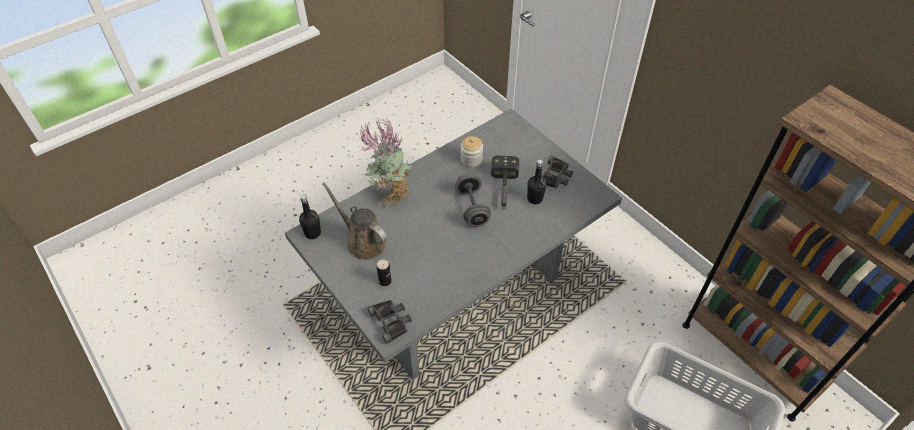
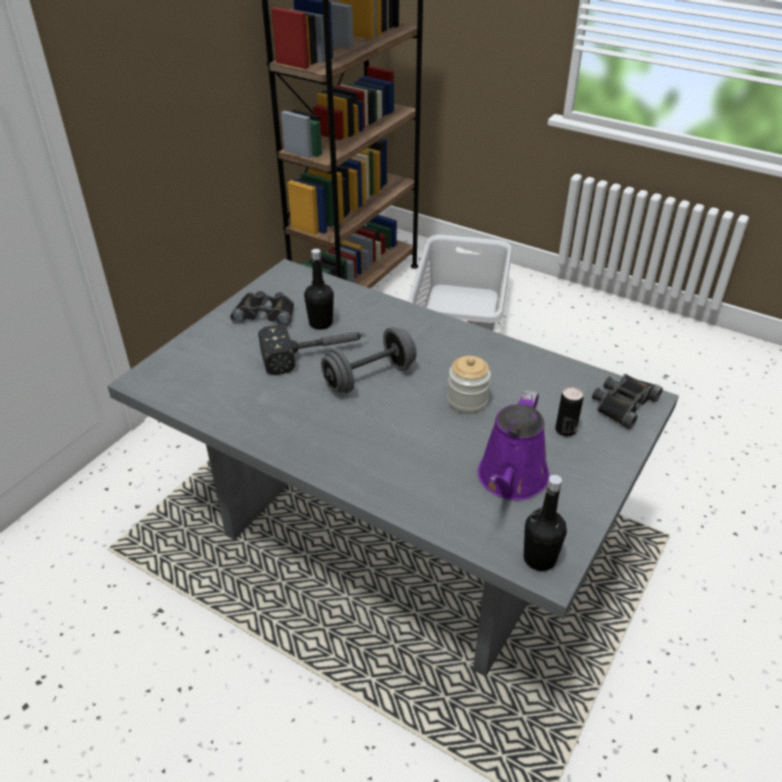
camera: 110 degrees left, 10 degrees down
brown watering can [322,183,387,260] -> purple watering can [478,390,550,500]
potted plant [360,117,412,207] -> none
jar [461,136,483,168] -> jar moved to [448,356,491,414]

